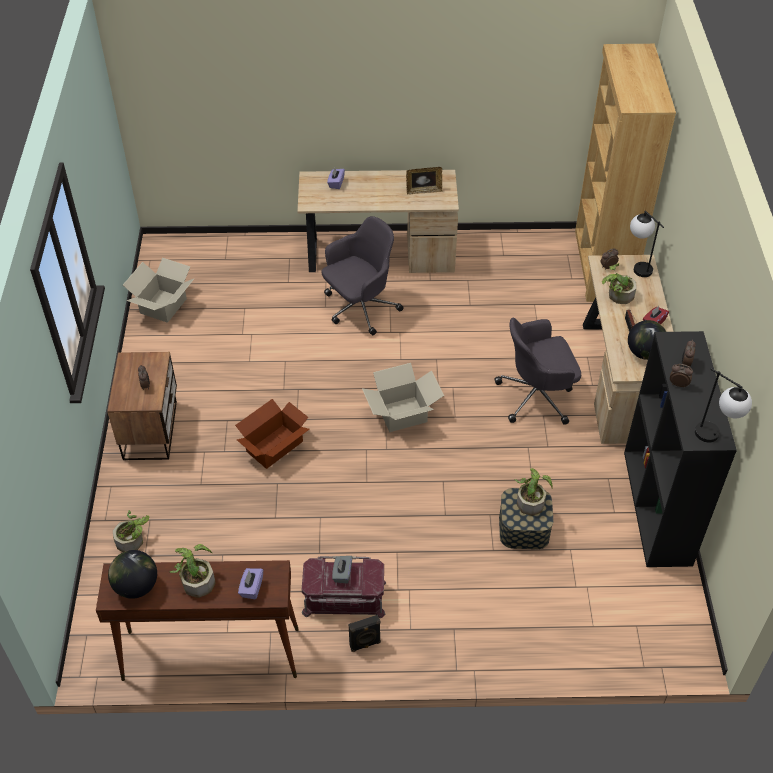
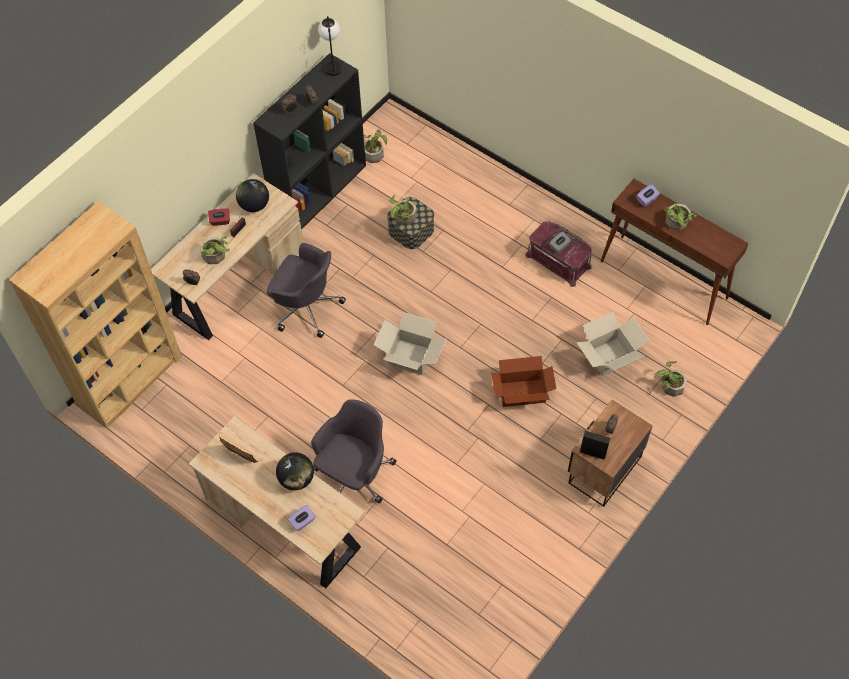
camera: 140 degrees left, 10 degrees up
globe [108,550,157,599] -> globe moved to [276,452,314,490]
cardboard box [123,258,194,323] -> cardboard box moved to [577,311,650,376]
grey office chair [321,216,404,335] -> grey office chair turned 120 degrees clockwise [311,400,397,504]
black speaker [349,615,381,652] -> black speaker moved to [580,431,611,460]
table lamp [630,211,664,277] -> none
none -> potted plant [364,129,387,163]

